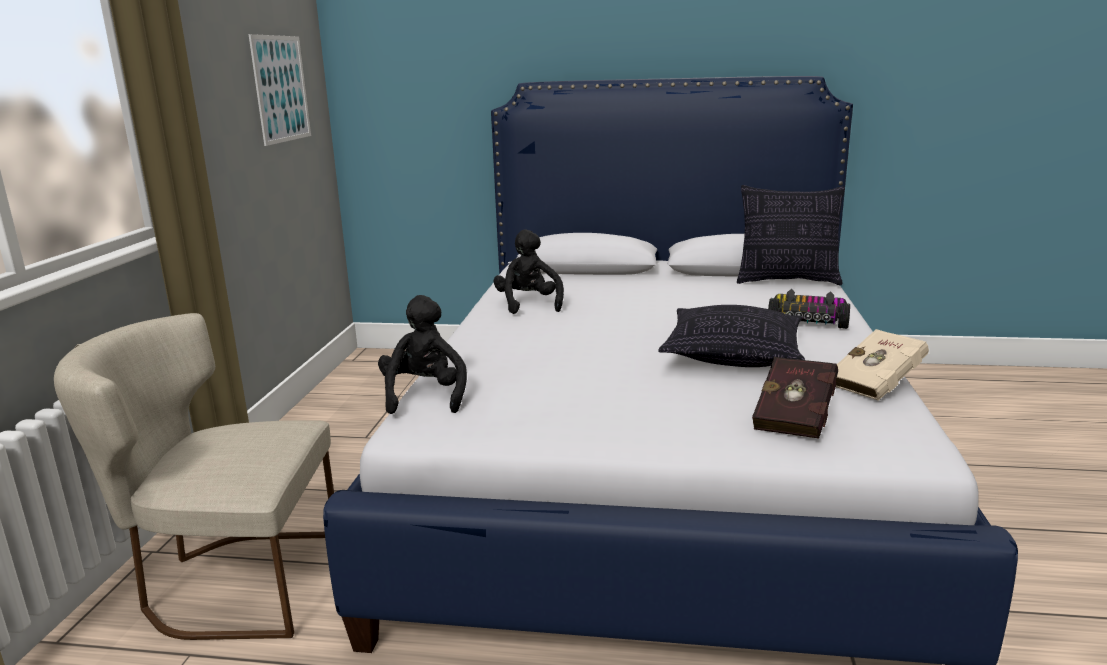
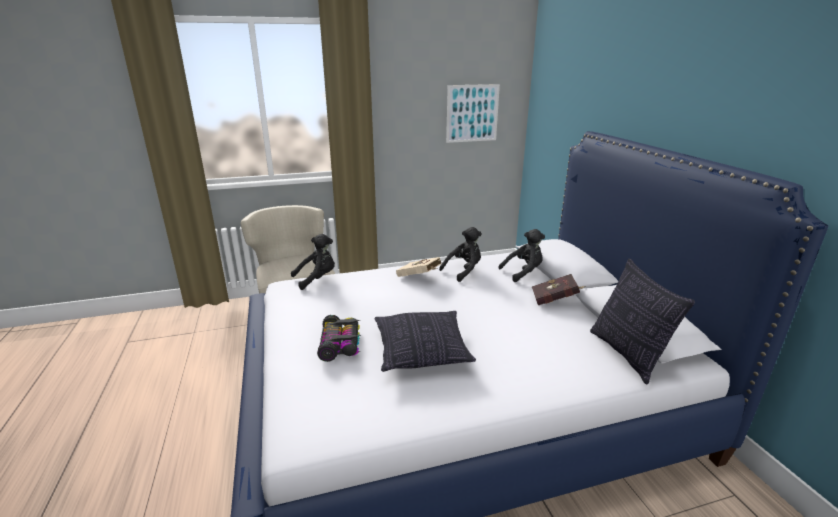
camera: 65 degrees right, 5 degrees up
red book [752,357,838,439] -> red book moved to [532,274,586,305]
toy car [768,289,850,329] -> toy car moved to [317,315,361,362]
beige book [836,329,929,401] -> beige book moved to [396,257,442,277]
none -> black plush toy [498,229,545,282]

